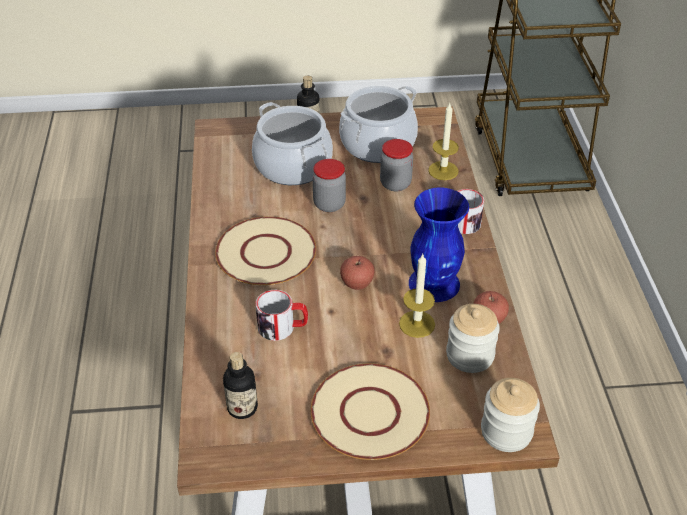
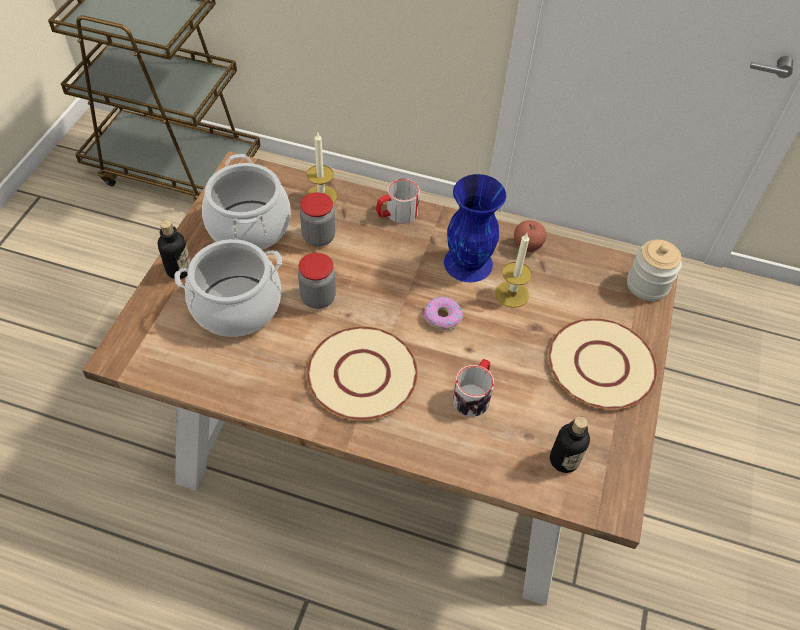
camera: 70 degrees left, 10 degrees up
apple [340,256,375,290] -> donut [424,296,463,330]
jar [446,304,500,373] -> none

